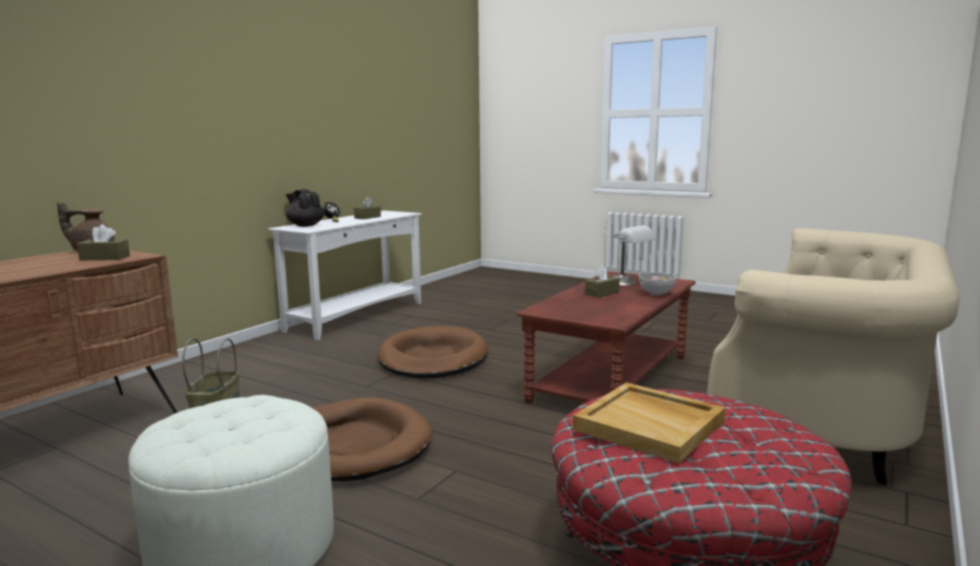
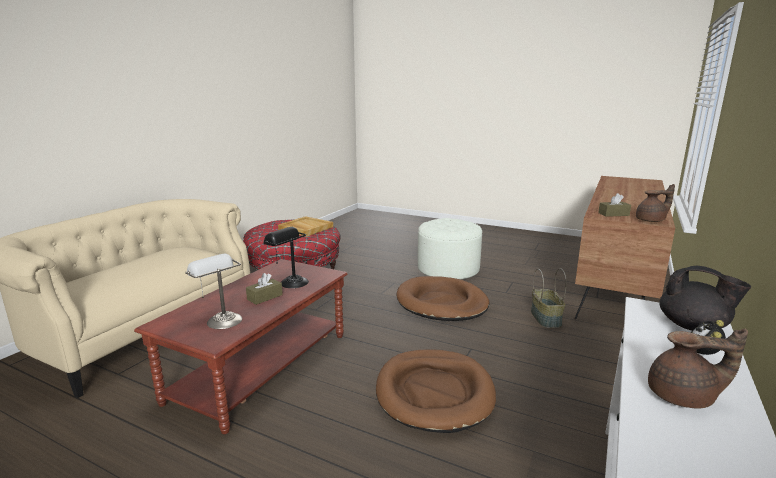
camera: 175 degrees right, 5 degrees up
brown tissue box [354,197,381,219] -> brown teapot [648,328,748,408]
bowl [639,273,677,296] -> none
none -> black table lamp [264,227,309,288]

